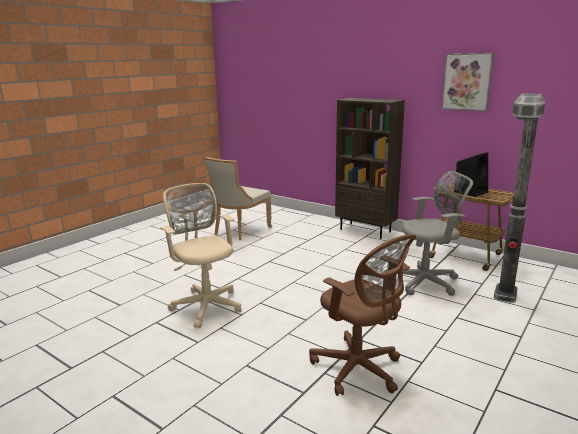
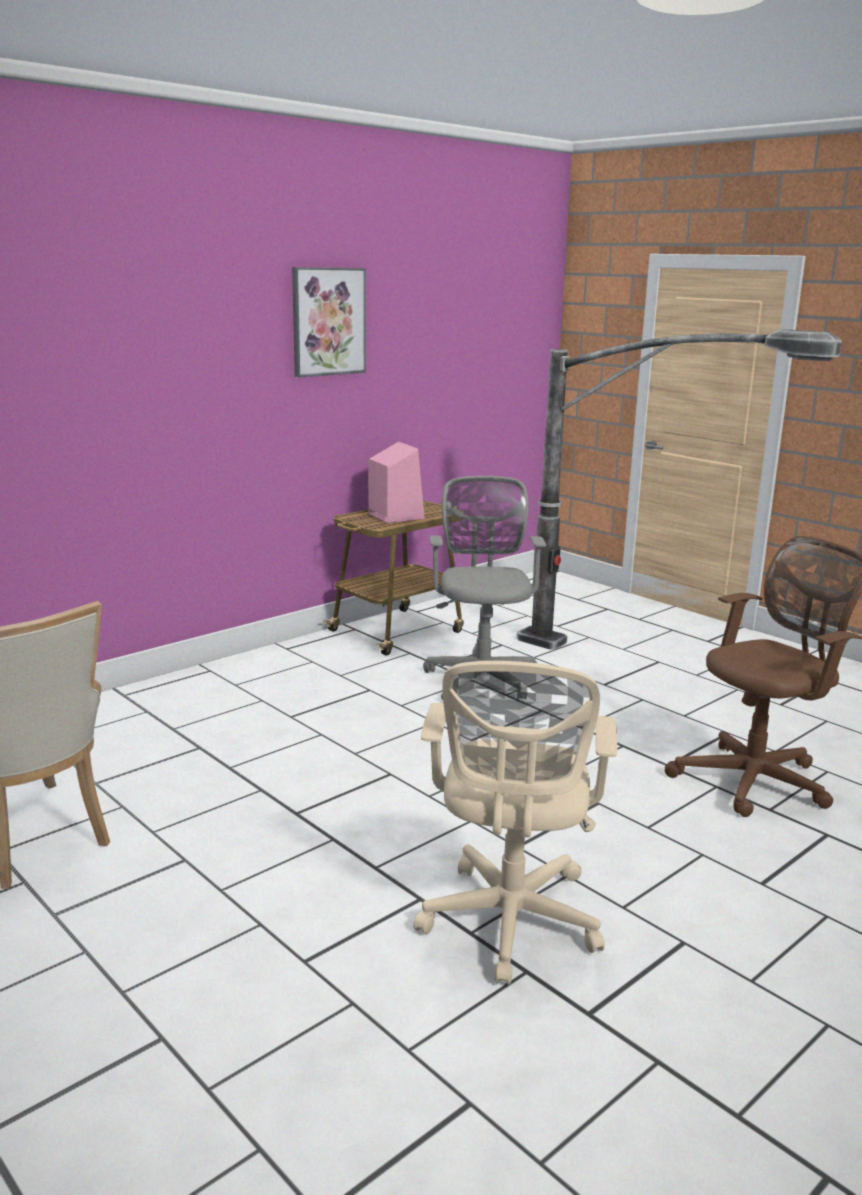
camera: 80 degrees left, 0 degrees up
beige office chair [160,183,242,329] -> beige office chair turned 60 degrees counterclockwise [413,661,617,985]
brown bookcase [335,98,405,239] -> none
black speaker [454,152,488,197] -> pink speaker [368,442,425,523]

